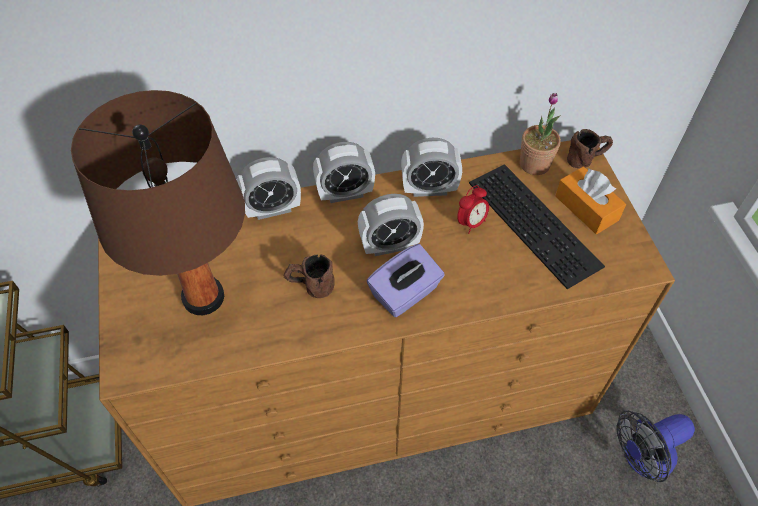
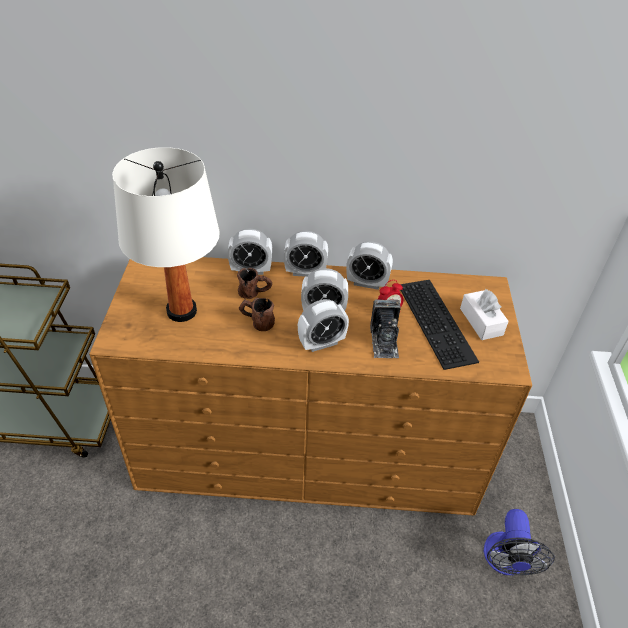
camera: 15 degrees right, 10 degrees down
brown table lamp [71,90,245,315] -> white table lamp [112,147,220,322]
purple tissue box [367,244,445,317] -> alarm clock [298,299,349,352]
potted plant [520,93,561,175] -> none
orange tissue box [555,167,626,234] -> white tissue box [460,289,509,340]
brown mug [567,129,613,168] -> brown mug moved to [237,268,272,299]
fan [616,411,695,482] -> fan turned 75 degrees counterclockwise [484,509,555,575]
none -> camera [370,299,401,358]

